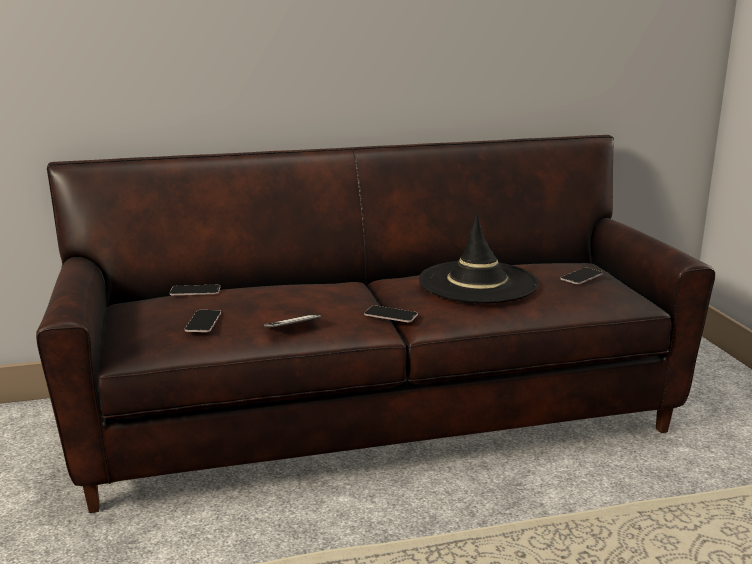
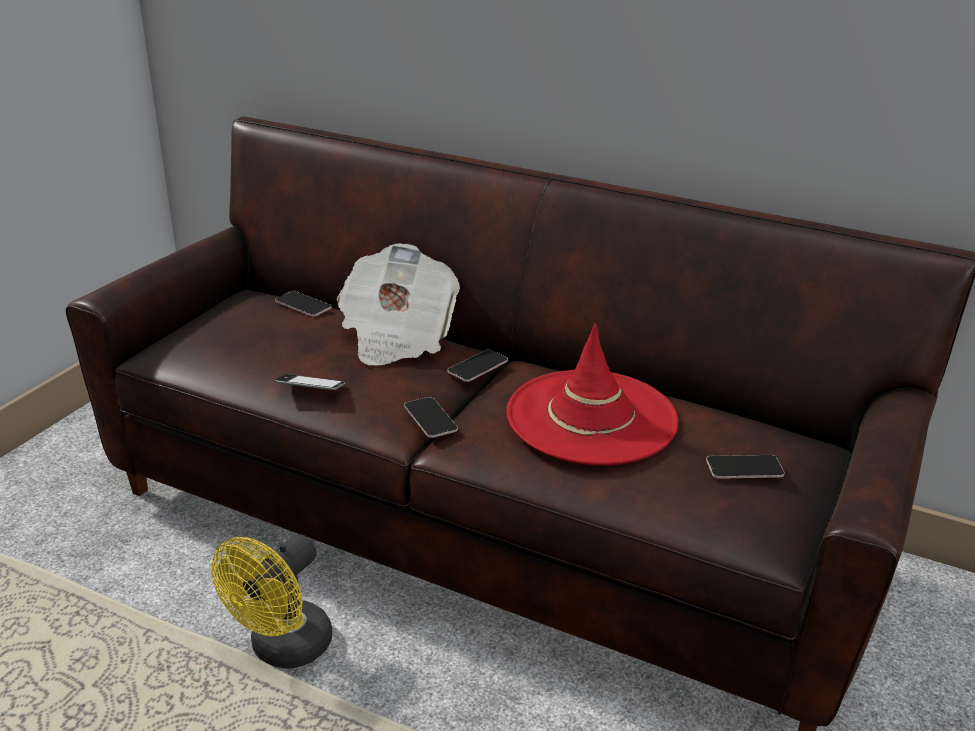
camera: 40 degrees right, 10 degrees up
phone [185,310,221,332] -> phone moved to [448,349,508,382]
black hat [419,213,538,303] -> red hat [507,323,678,465]
none -> yellow fan [211,534,332,669]
none -> newspaper [337,243,460,365]

